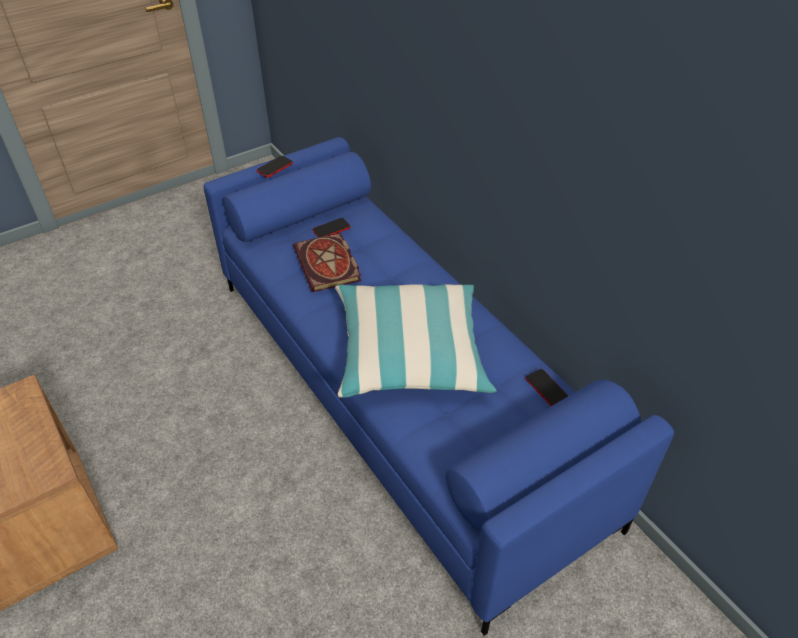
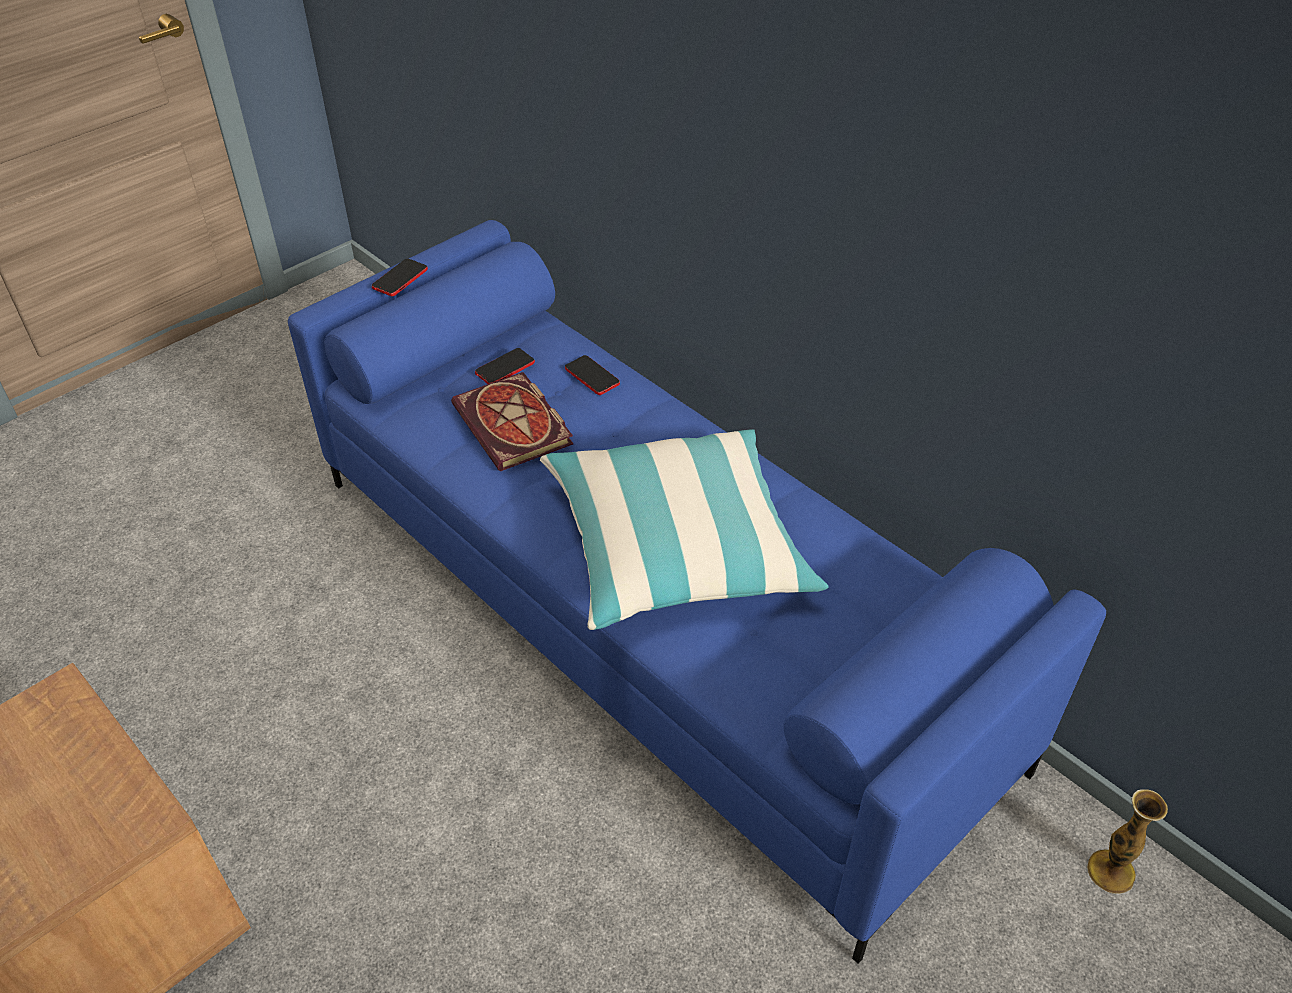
camera: 10 degrees left, 0 degrees up
phone [526,369,568,406] -> phone moved to [565,355,620,395]
none -> vase [1087,789,1168,894]

